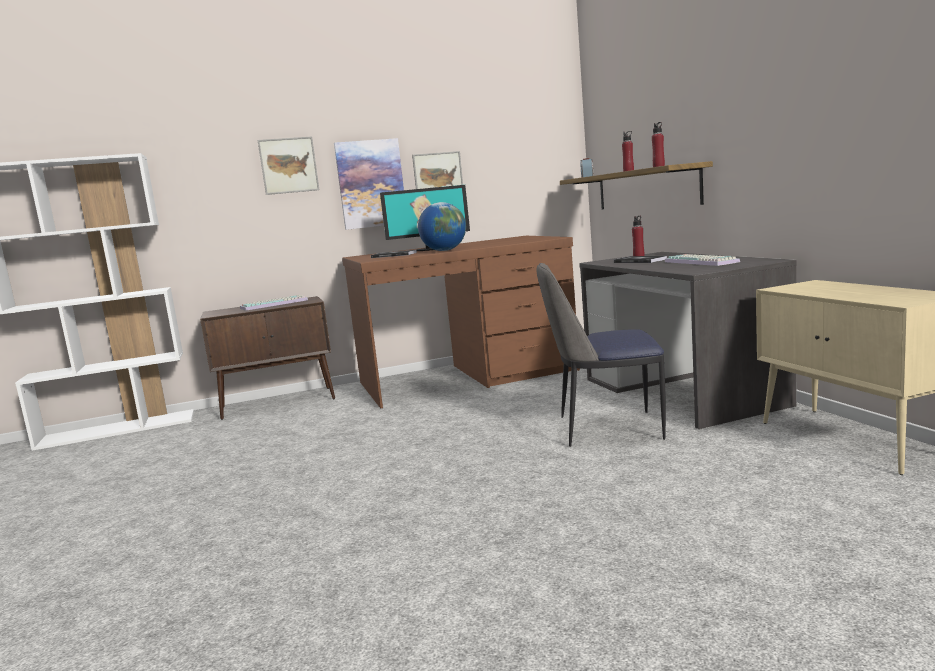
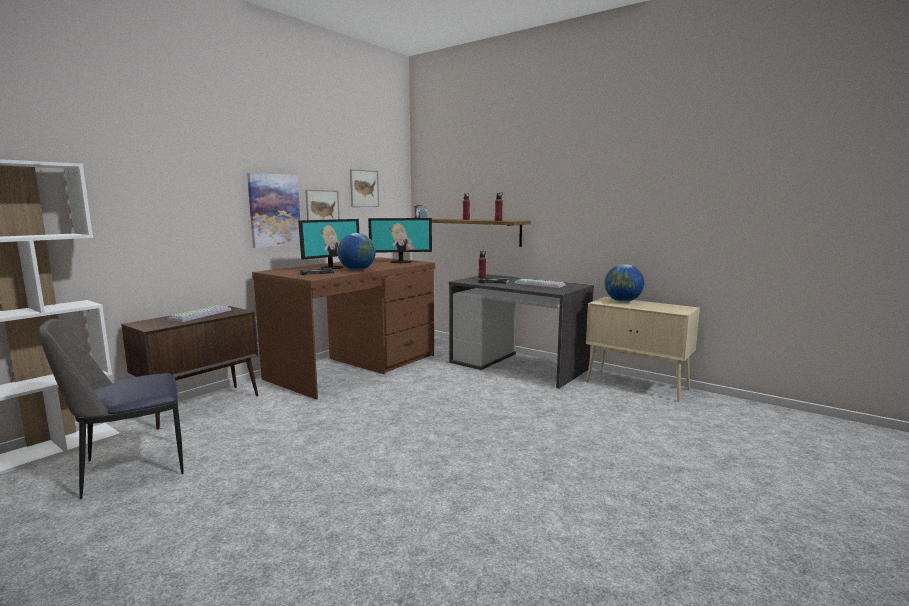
camera: 35 degrees left, 0 degrees up
picture [257,137,319,195] -> picture moved to [350,169,379,207]
chair [537,263,666,447] -> chair moved to [39,319,183,499]
none -> monitor [368,218,432,263]
none -> globe [605,264,644,302]

